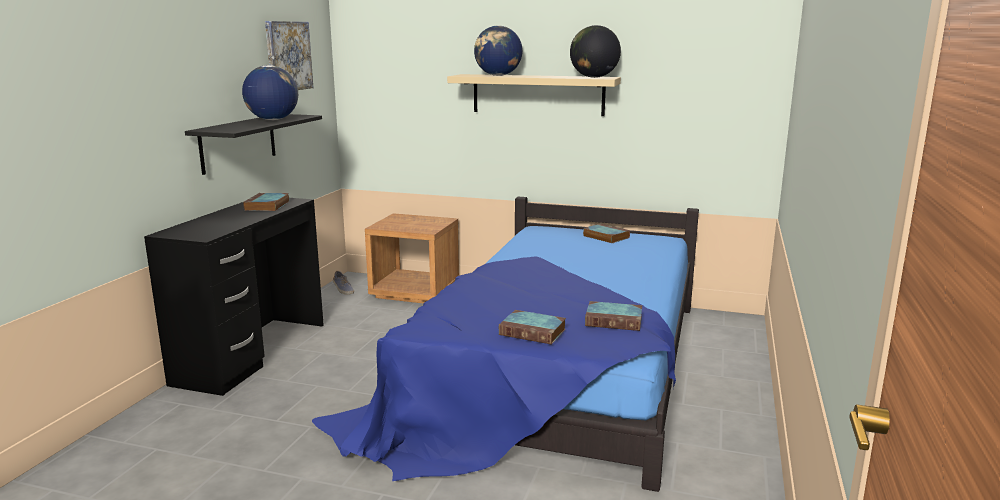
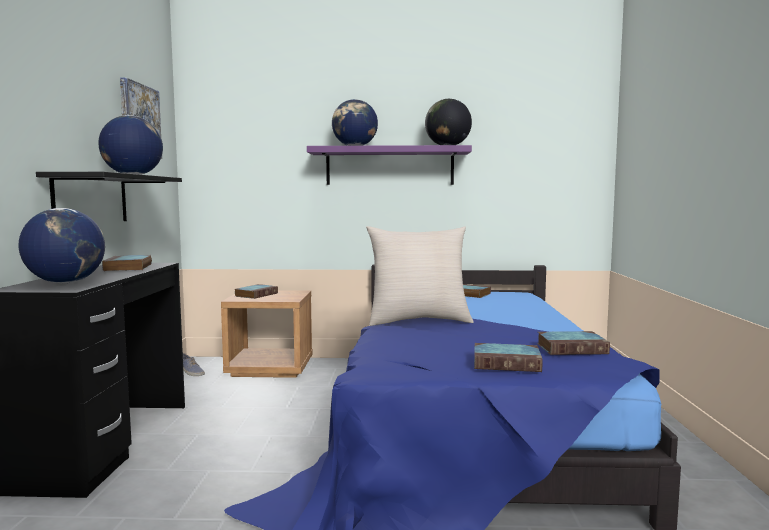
camera: 15 degrees left, 10 degrees down
beige shelf [447,74,621,116] -> purple shelf [307,145,472,185]
none -> globe [19,208,105,283]
none -> book [234,284,278,299]
none -> beige pillow [366,226,474,326]

